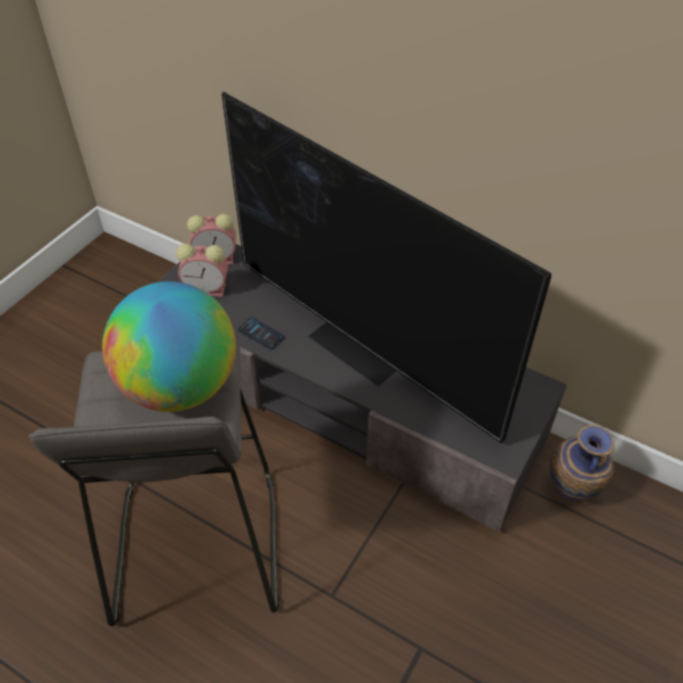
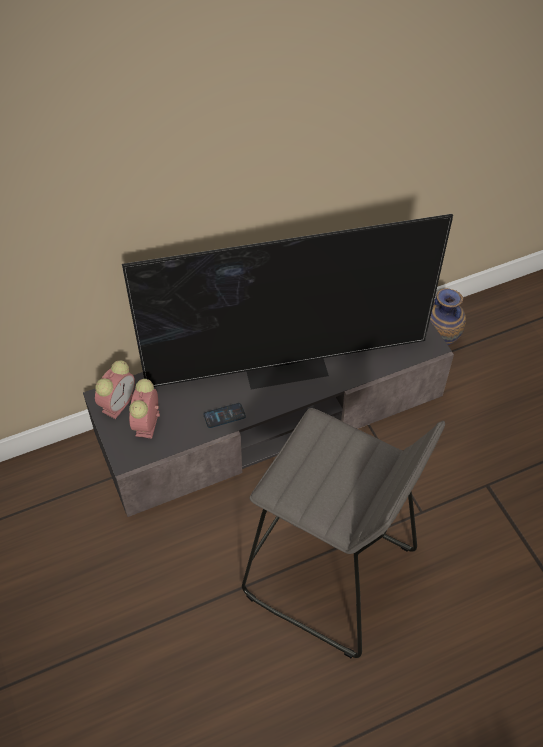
camera: 55 degrees left, 5 degrees up
globe [102,281,236,412] -> none
alarm clock [176,244,228,297] -> alarm clock turned 150 degrees clockwise [129,379,160,439]

